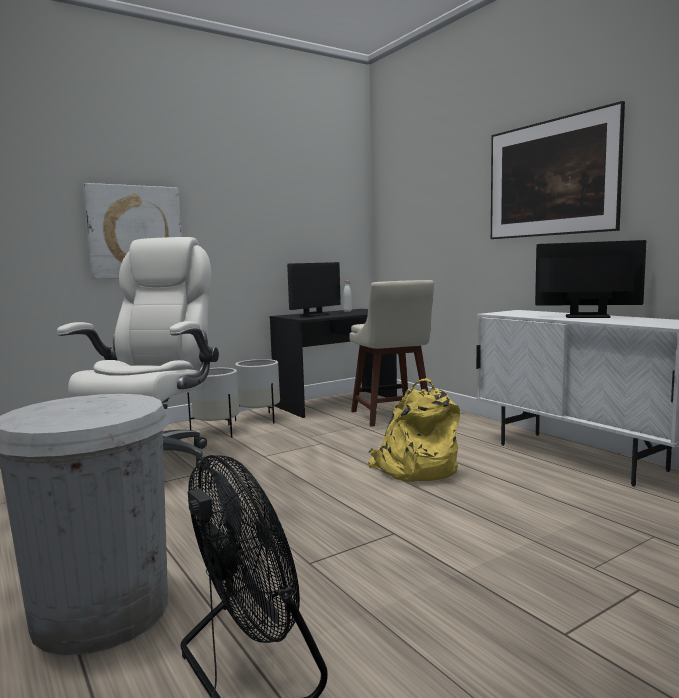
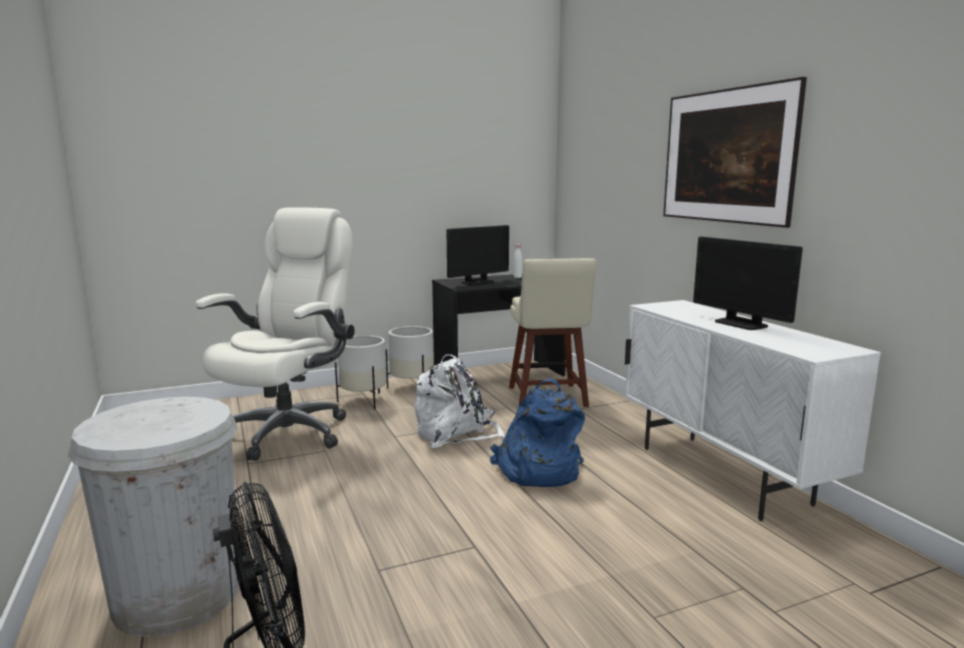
camera: 10 degrees right, 5 degrees up
picture [83,183,182,279] -> none
yellow backpack [368,378,460,482] -> blue backpack [490,379,585,487]
monitor [535,240,646,318] -> monitor turned 150 degrees counterclockwise [693,237,803,330]
none -> white backpack [414,354,505,448]

